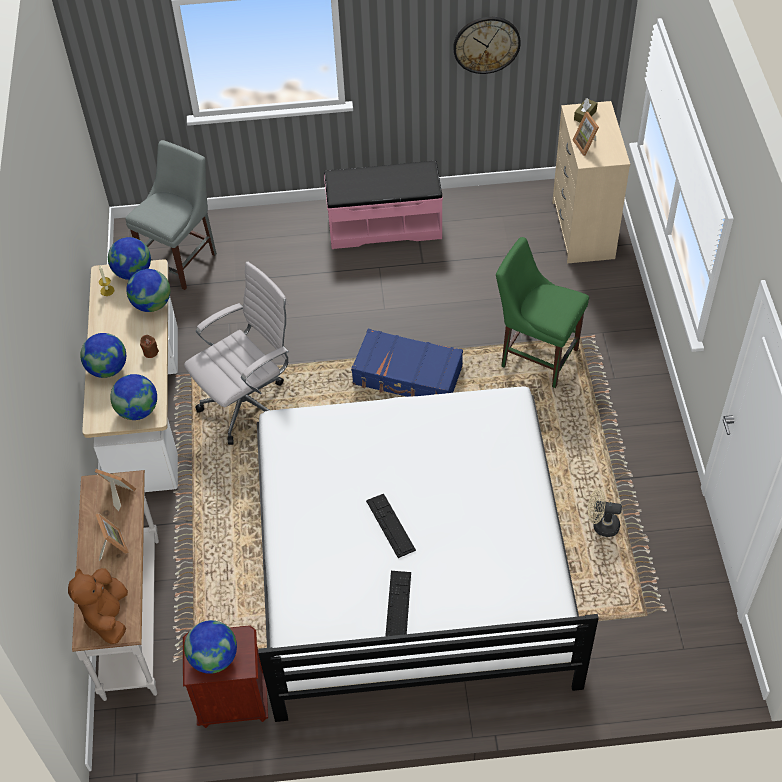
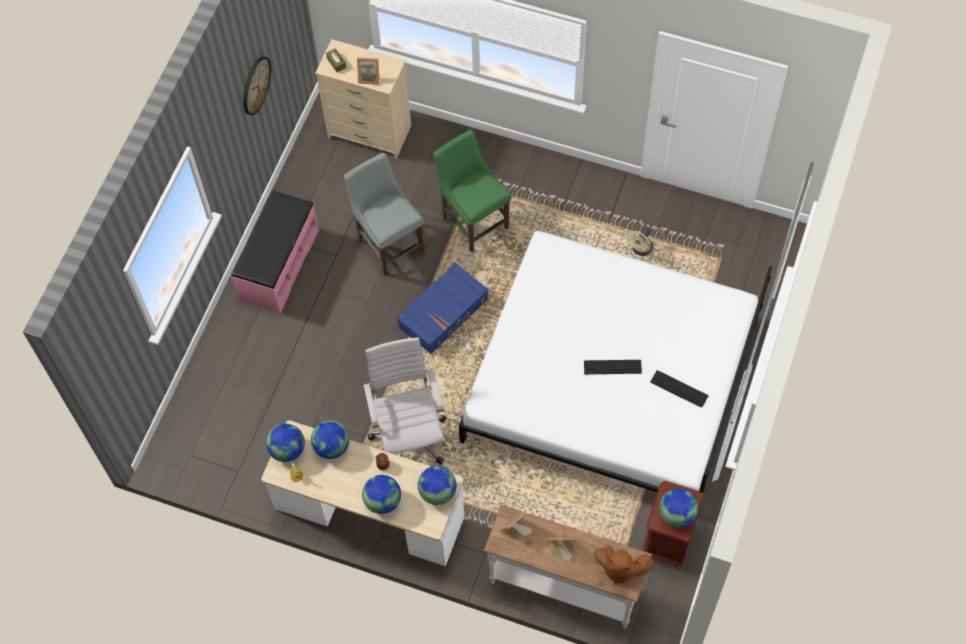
camera: 65 degrees left, 10 degrees up
grey chair [125,140,217,290] -> grey chair moved to [344,153,424,275]
green chair [496,237,589,388] -> green chair turned 90 degrees clockwise [433,130,511,252]

